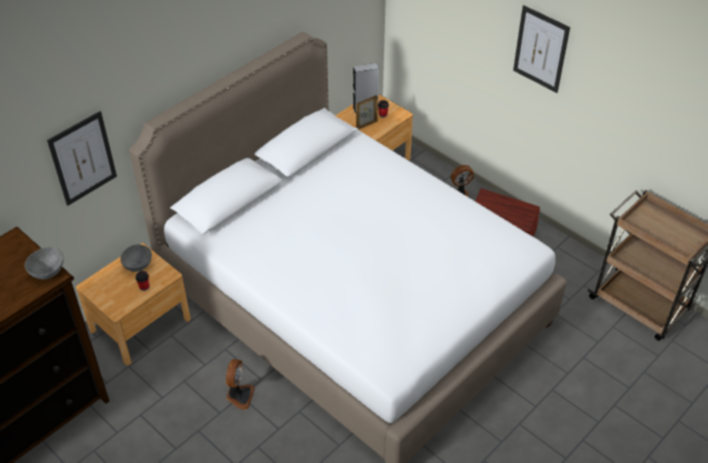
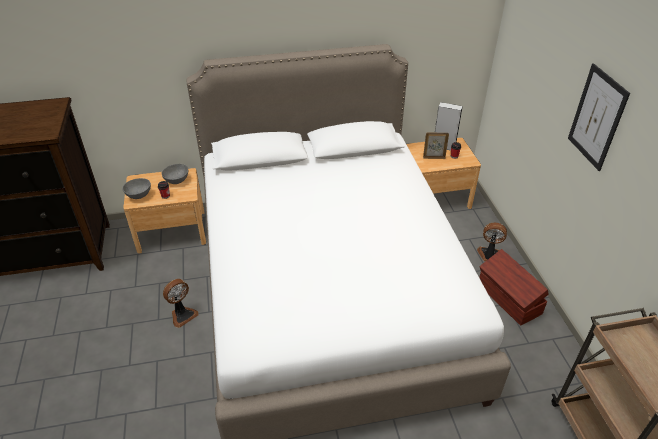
camera: 35 degrees right, 5 degrees down
grey bowl [25,247,64,279] -> grey bowl moved to [122,178,151,199]
picture [47,111,117,206] -> none

